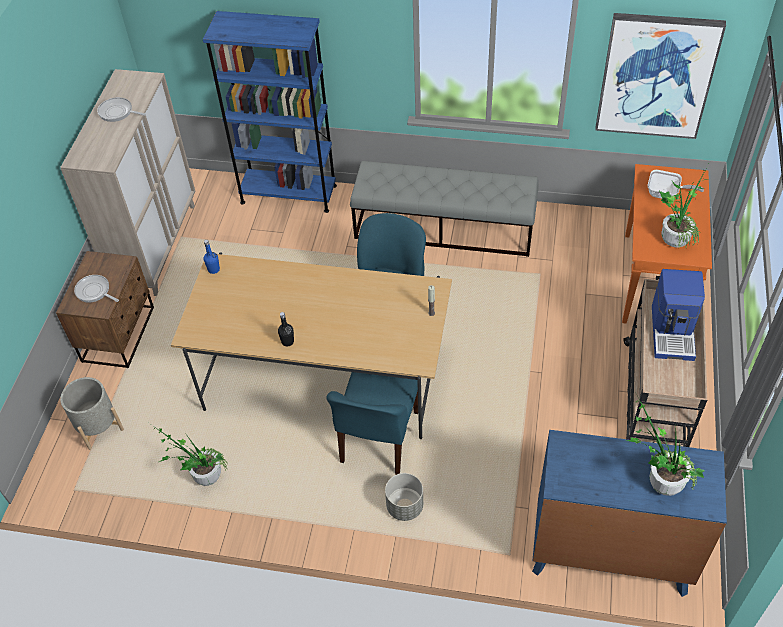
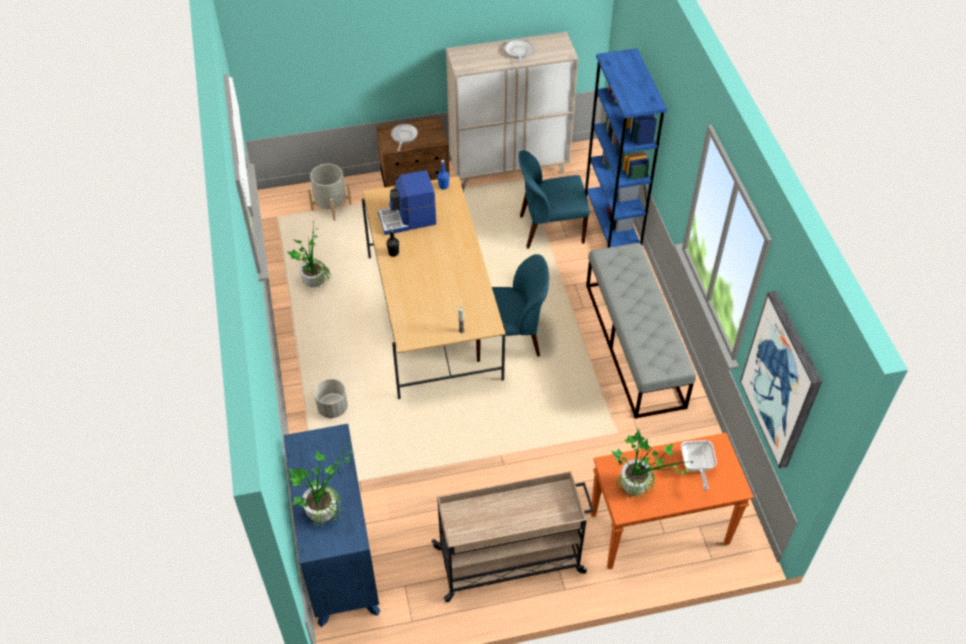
camera: 65 degrees right, 0 degrees up
blue chair [327,372,418,475] -> blue chair moved to [519,150,590,249]
coffee machine [652,269,705,361] -> coffee machine moved to [378,170,436,235]

